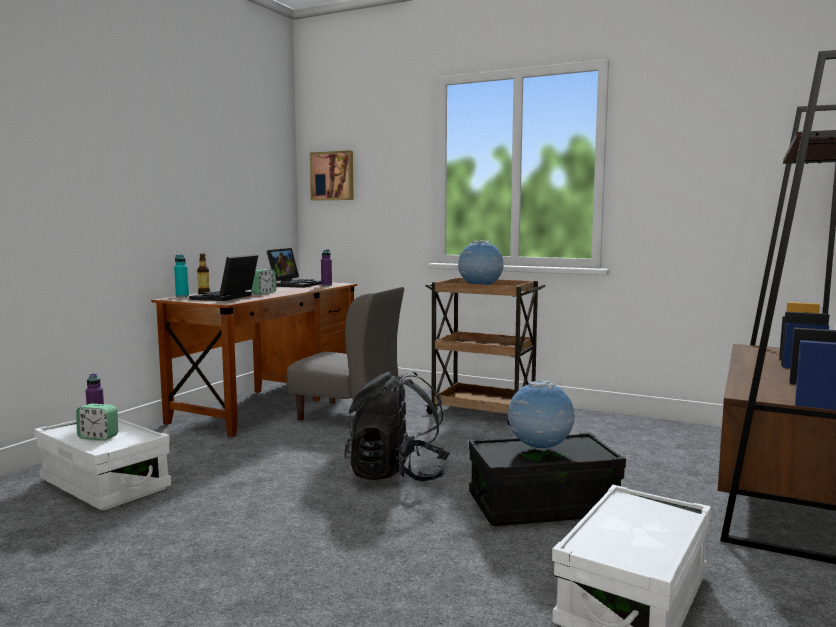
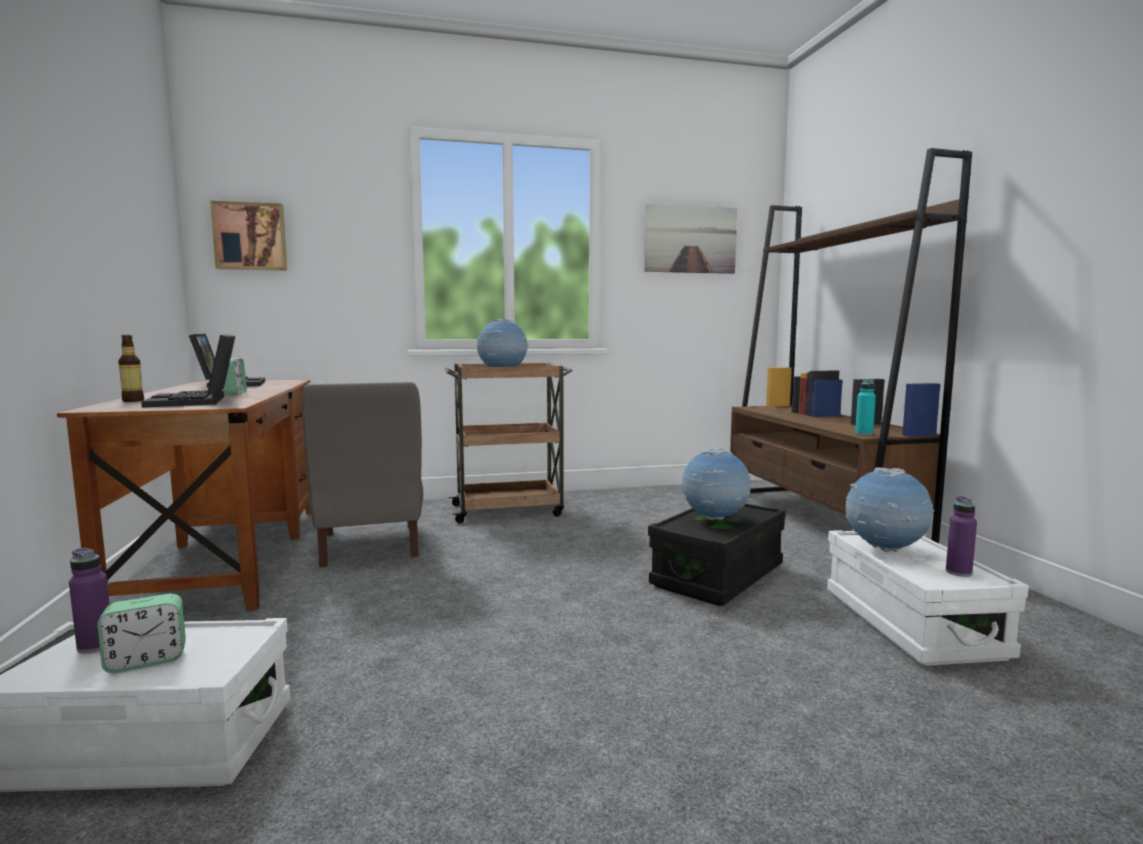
camera: 40 degrees left, 0 degrees up
turquoise bottle [174,255,189,297] -> turquoise bottle moved to [855,379,876,436]
grey chair [287,286,404,421] -> grey chair turned 90 degrees clockwise [302,382,423,567]
purple bottle [321,249,332,286] -> purple bottle moved to [946,496,977,577]
black backpack [344,372,450,481] -> none
none -> picture [644,204,737,274]
none -> globe [846,467,934,552]

